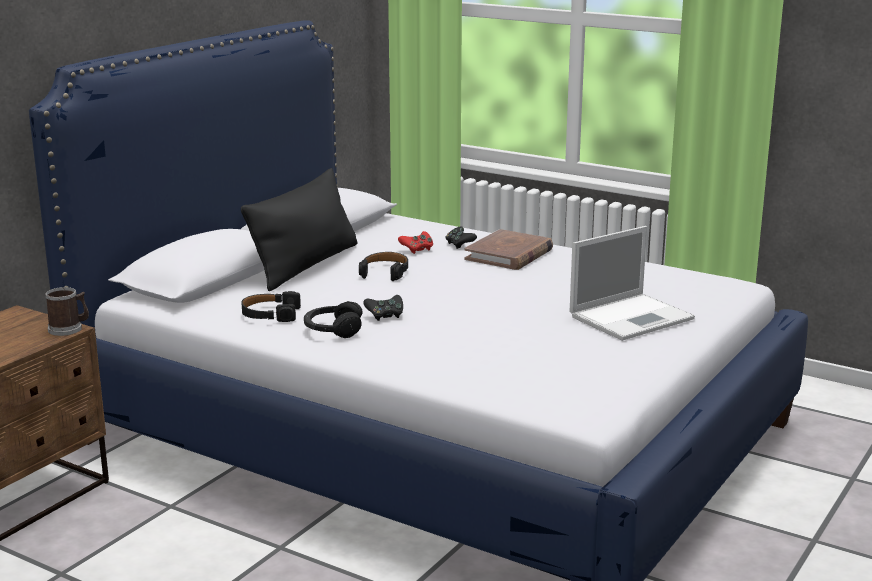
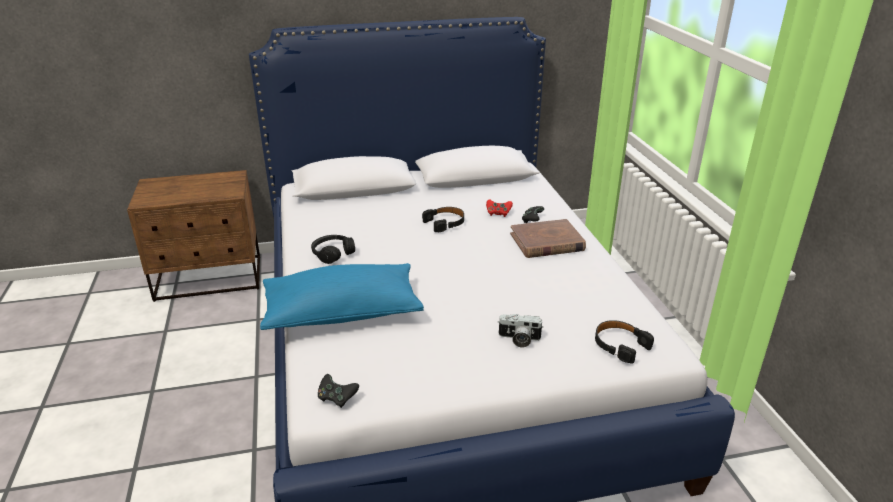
camera: 45 degrees right, 10 degrees up
mug [45,287,89,336] -> none
black pillow [241,168,357,291] -> none
black headphones [242,291,301,322] -> black headphones moved to [595,320,654,364]
black game controller [363,295,403,321] -> black game controller moved to [318,374,359,408]
laptop [569,226,695,341] -> camera [498,314,543,347]
none -> blue pillow [260,263,424,330]

